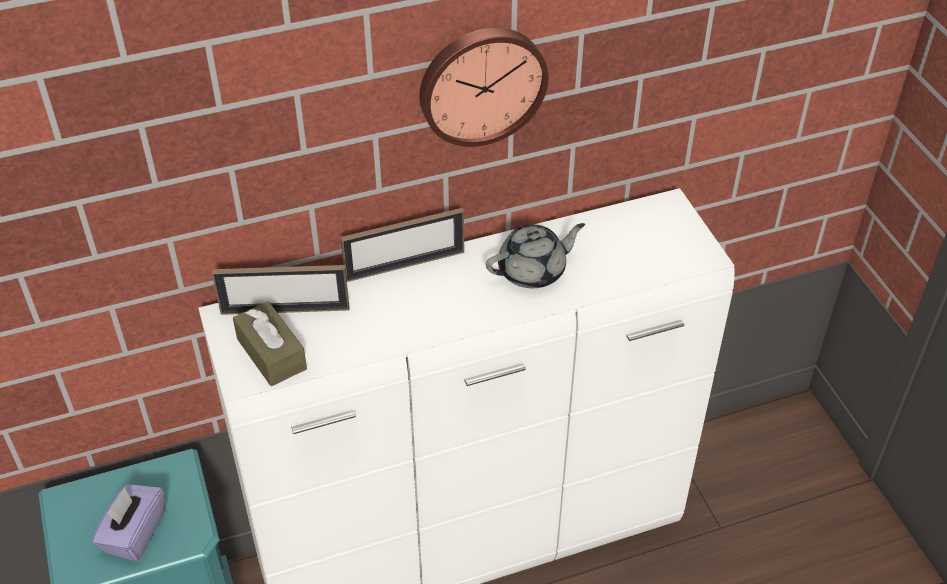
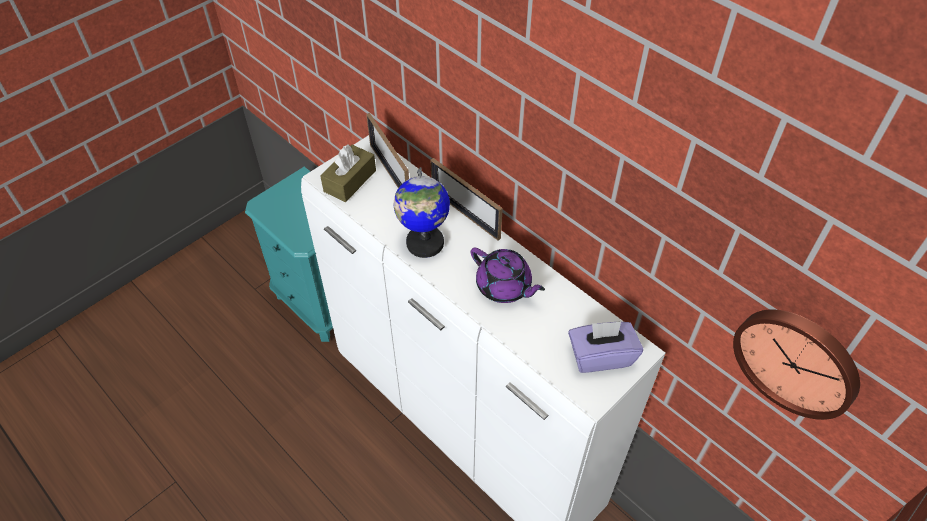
camera: 65 degrees right, 5 degrees up
purple tissue box [92,484,165,561] -> purple tissue box moved to [568,321,643,373]
wall clock [419,28,548,147] -> wall clock moved to [733,309,860,420]
grey teapot [486,223,585,288] -> purple teapot [471,248,545,303]
none -> globe [394,167,450,258]

